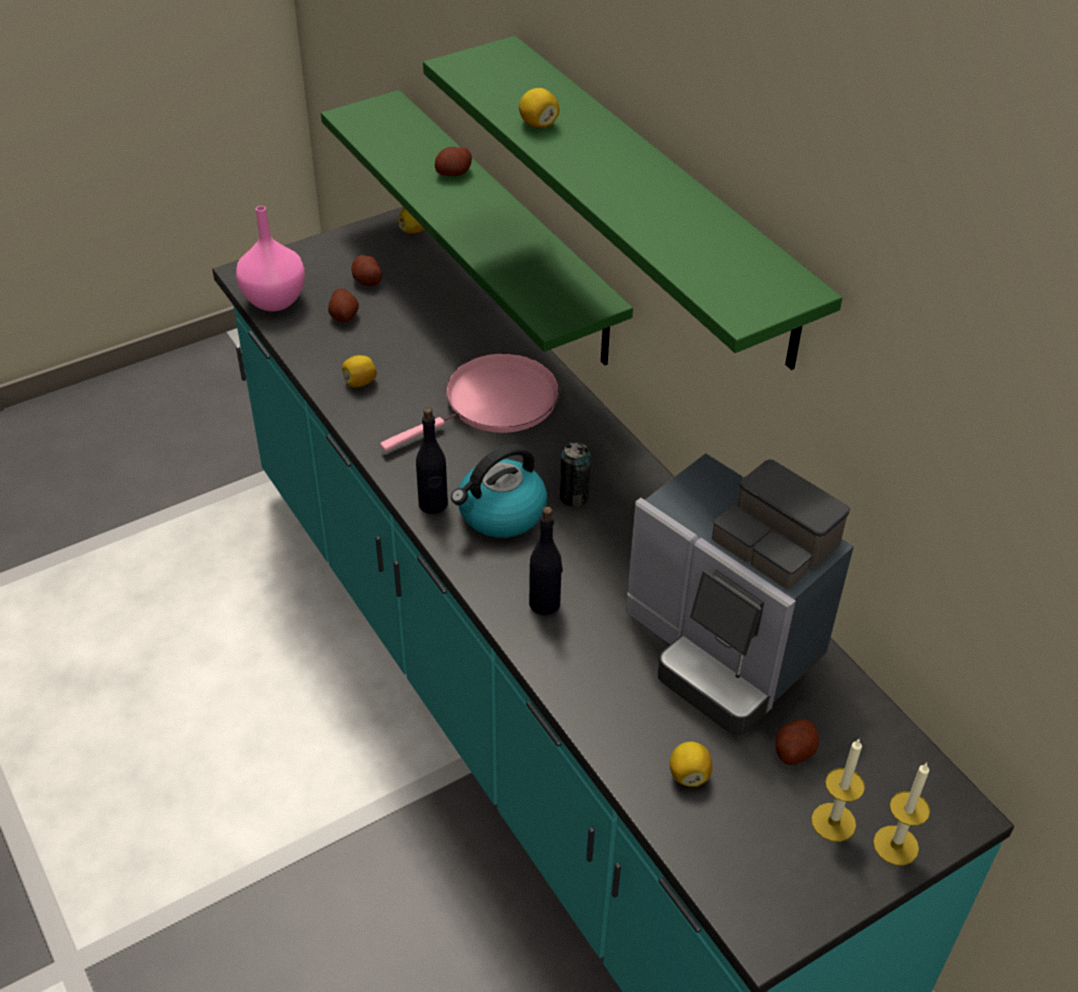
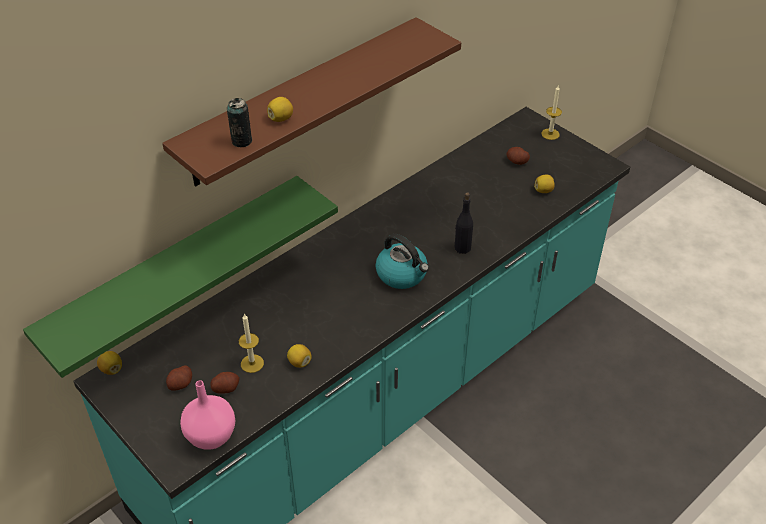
camera: 100 degrees left, 0 degrees up
pink frying pan [380,353,559,451] -> none
black bottle [416,407,448,514] -> none
green shelf [423,36,842,370] -> brown shelf [162,17,461,186]
potato [435,147,472,176] -> none
can [560,442,591,507] -> can moved to [227,98,252,147]
coffee machine [626,453,854,735] -> none
candle [811,739,865,842] -> candle moved to [239,313,264,373]

